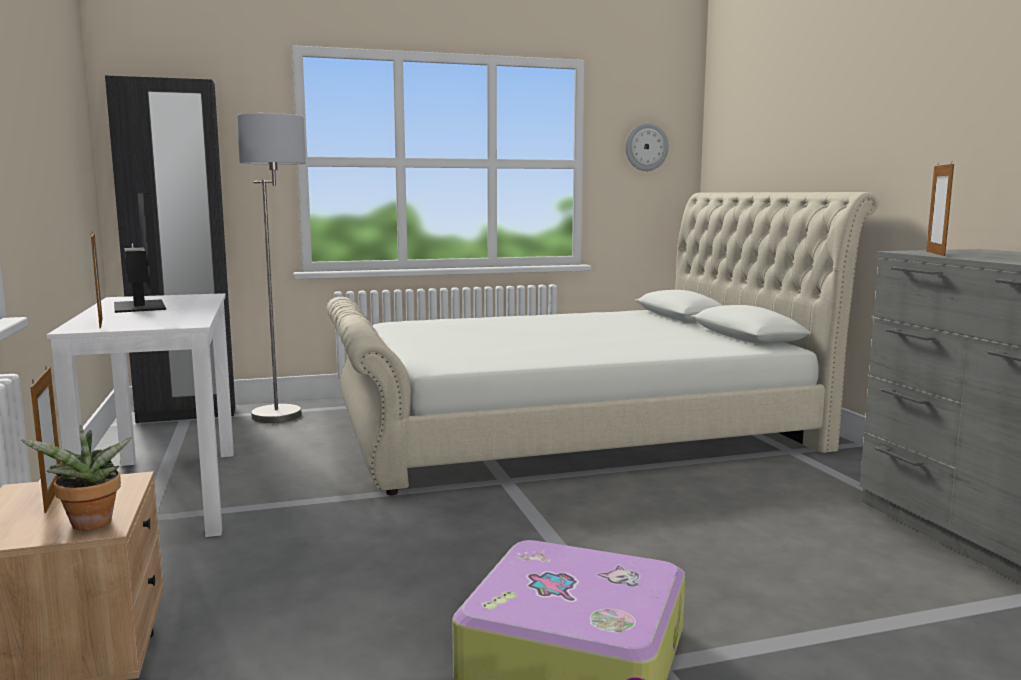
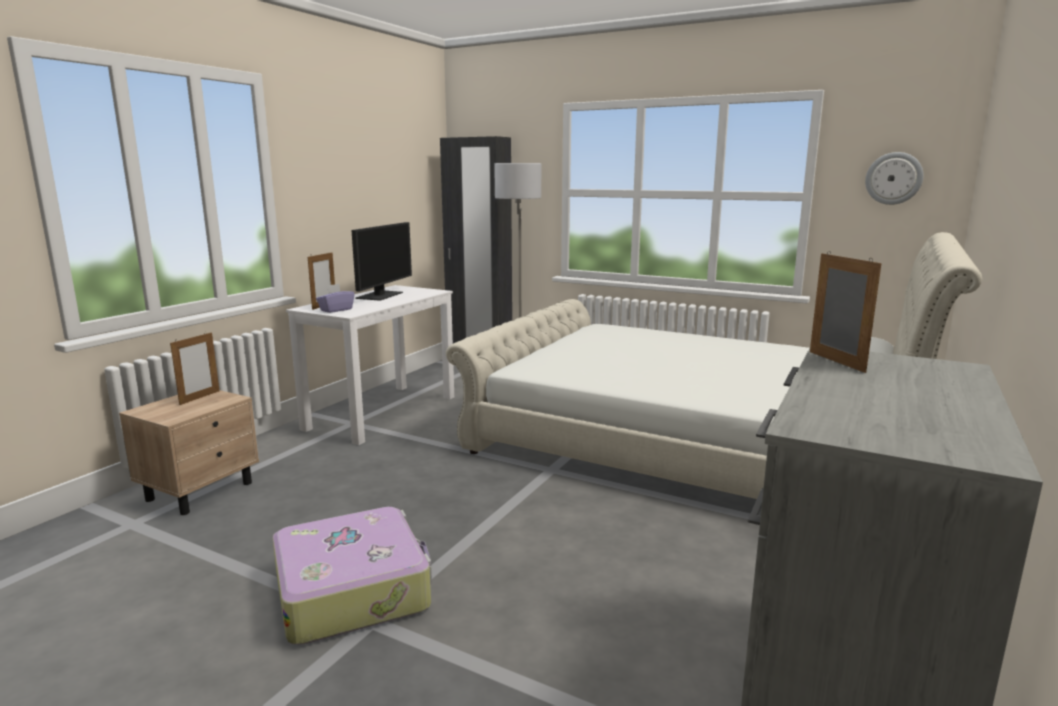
camera: 45 degrees right, 5 degrees up
potted plant [21,425,132,530] -> none
picture frame [926,161,954,256] -> picture frame turned 105 degrees clockwise [810,251,882,373]
none -> purple tissue box [316,284,354,313]

